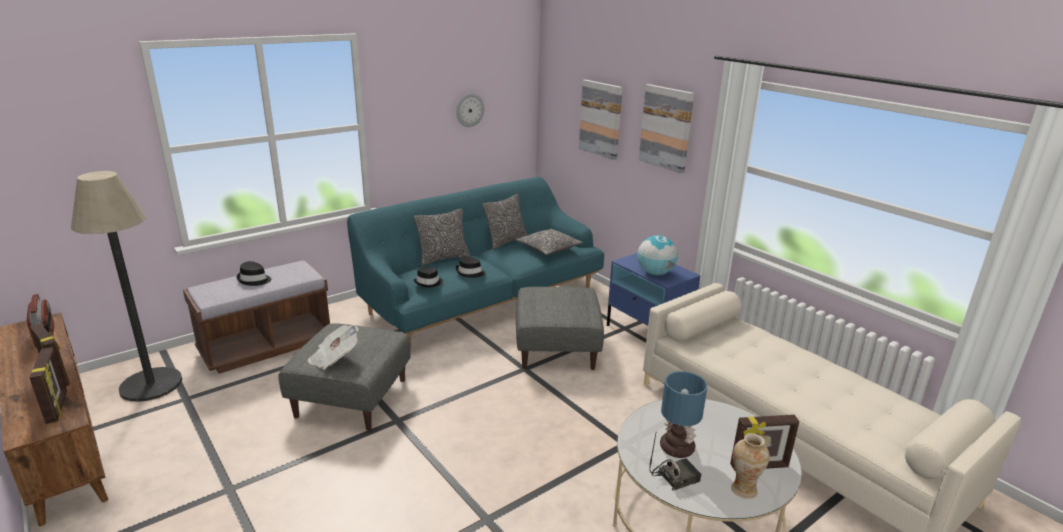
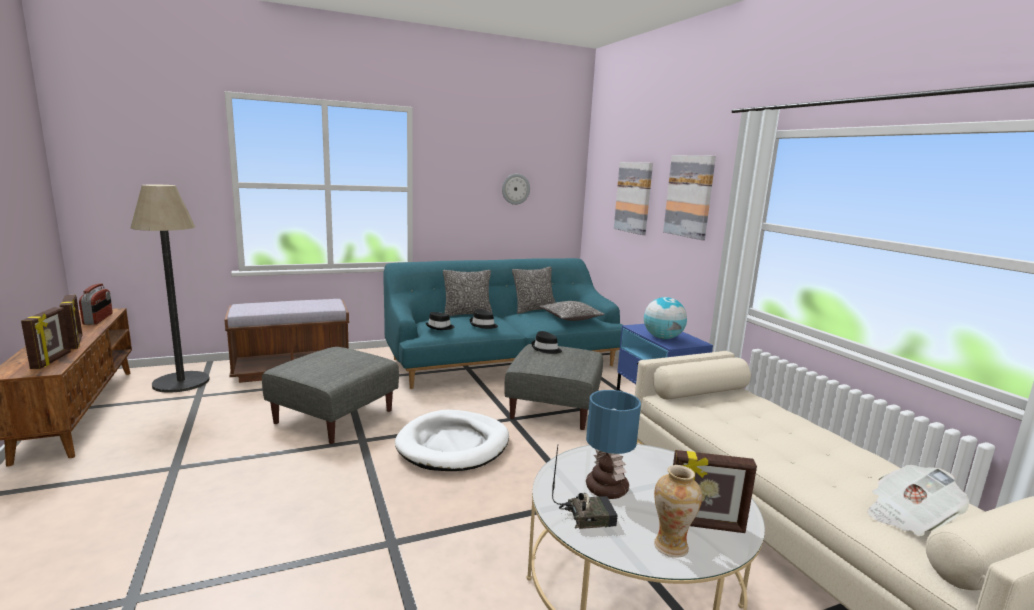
camera: 15 degrees right, 10 degrees down
black hat [237,261,271,286] -> black hat moved to [532,331,562,354]
newspaper [308,325,359,369] -> newspaper moved to [867,465,969,536]
none -> white dog bed [395,410,509,471]

